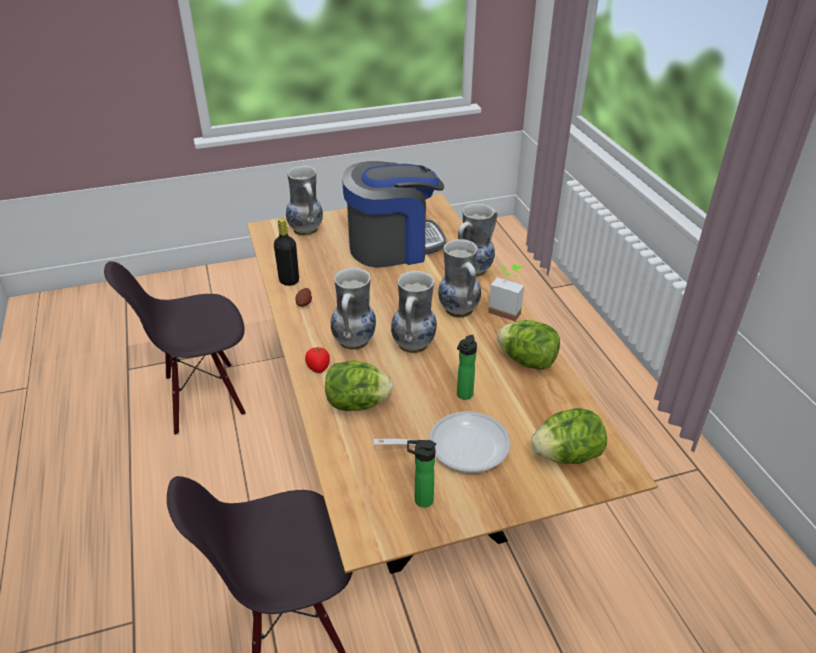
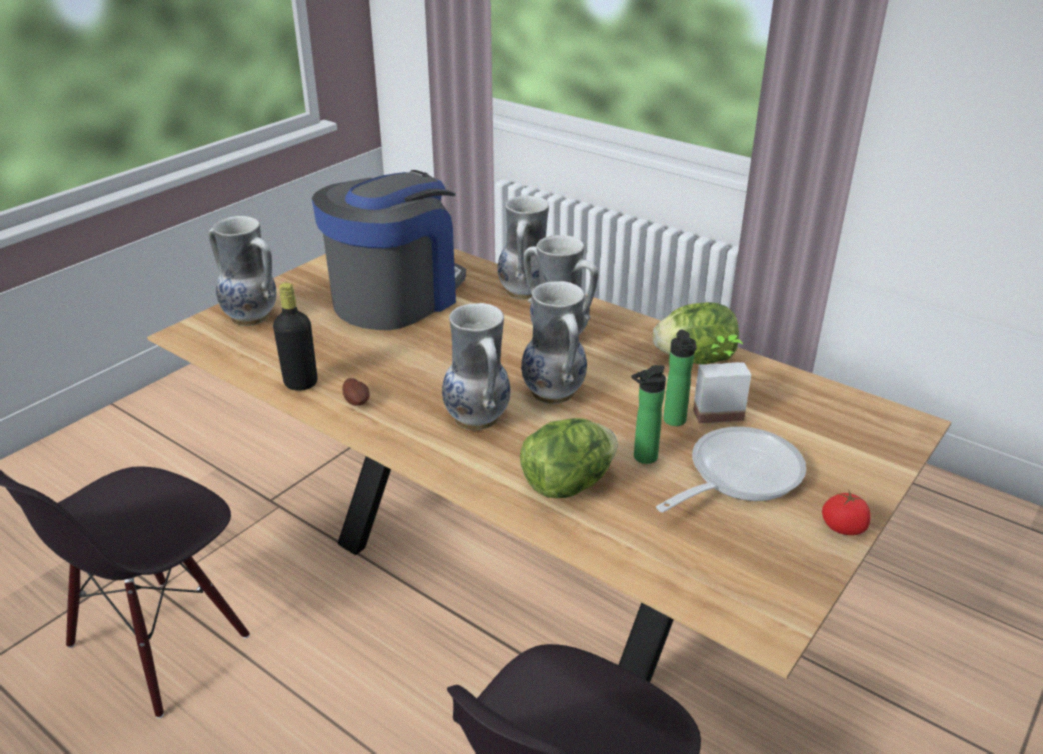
camera: 35 degrees left, 5 degrees down
tomato [305,347,330,373] -> tomato moved to [822,491,871,535]
bottle [407,440,436,507] -> bottle moved to [631,365,666,464]
potted plant [488,264,524,321] -> potted plant moved to [693,335,751,423]
lettuce [531,408,607,464] -> none

